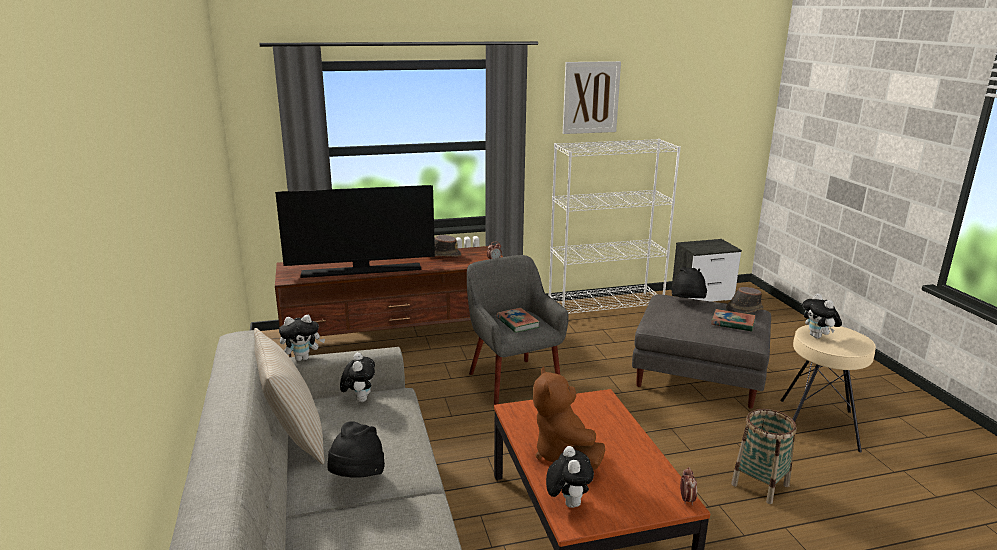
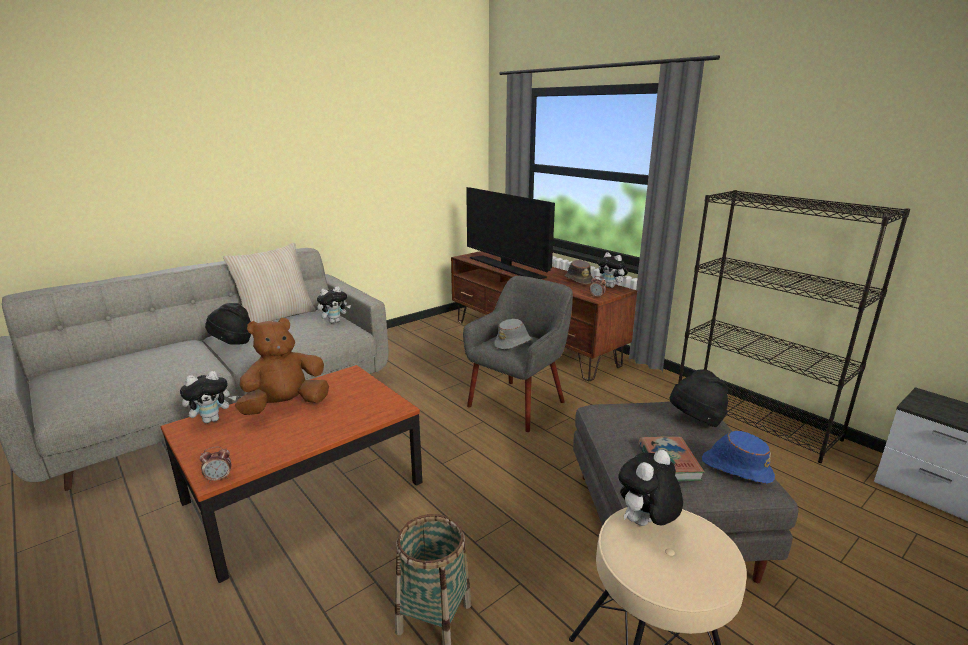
camera: 65 degrees right, 0 degrees up
plush toy [279,315,325,361] -> plush toy moved to [597,252,628,288]
book [497,308,540,333] -> grey hat [494,319,532,349]
white bookcase [548,139,681,314] -> black bookcase [678,190,910,463]
picture [563,61,621,134] -> none
brown hat [726,287,763,314] -> blue hat [702,431,775,484]

